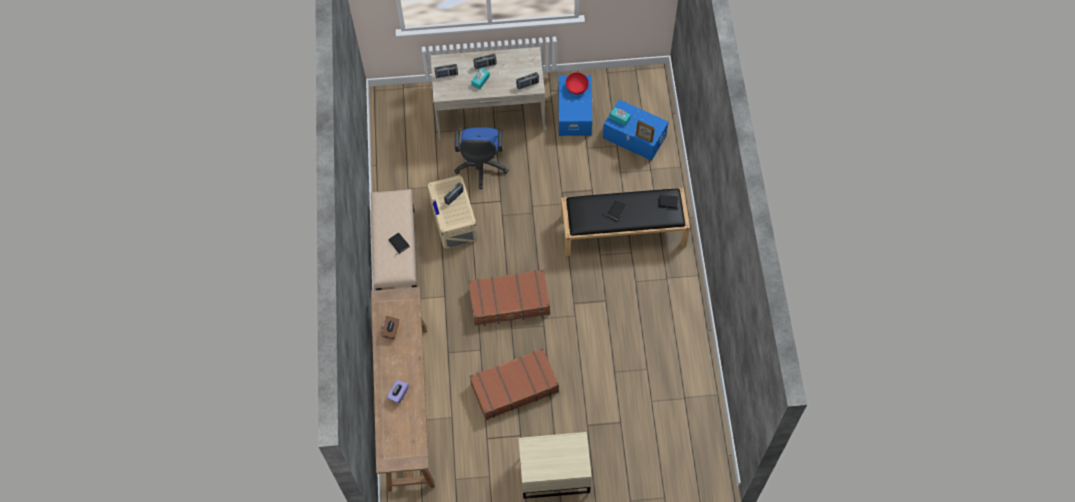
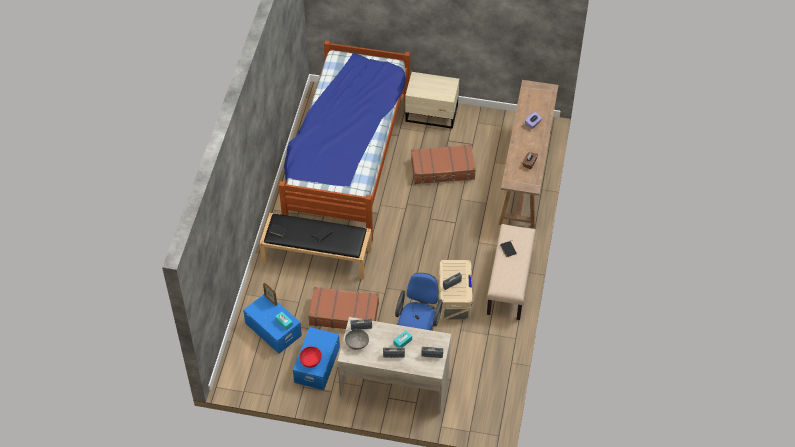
camera: 165 degrees left, 10 degrees down
brown suitcase [468,269,550,326] -> brown suitcase moved to [308,287,379,329]
none -> bed [279,40,410,242]
none -> grey bowl [345,329,369,350]

